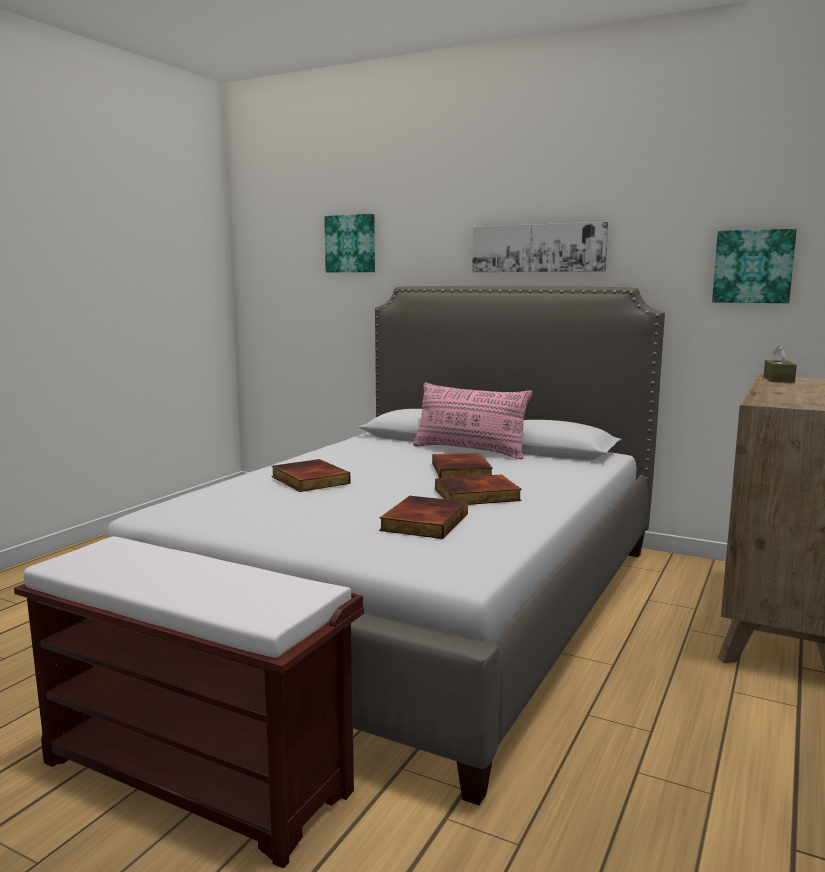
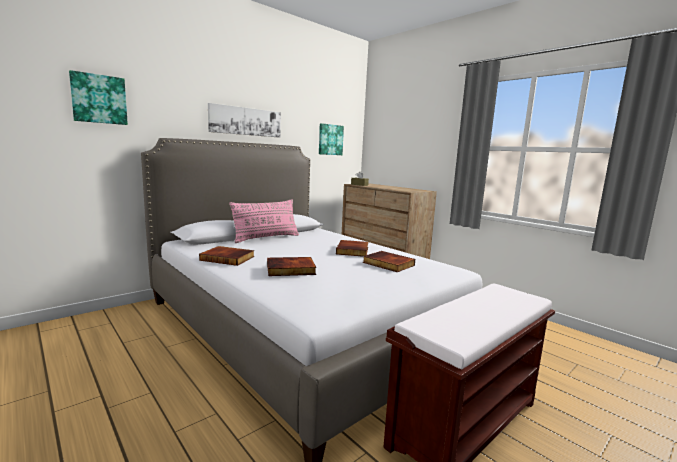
camera: 70 degrees left, 0 degrees up
book [432,453,493,478] -> book moved to [199,246,254,266]

